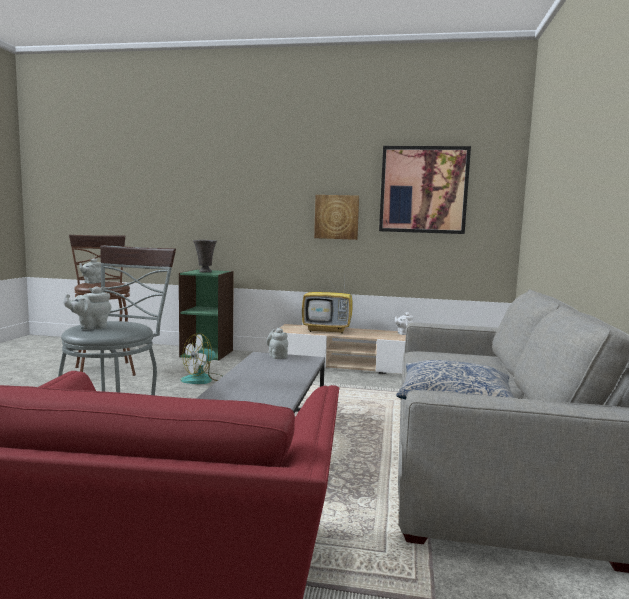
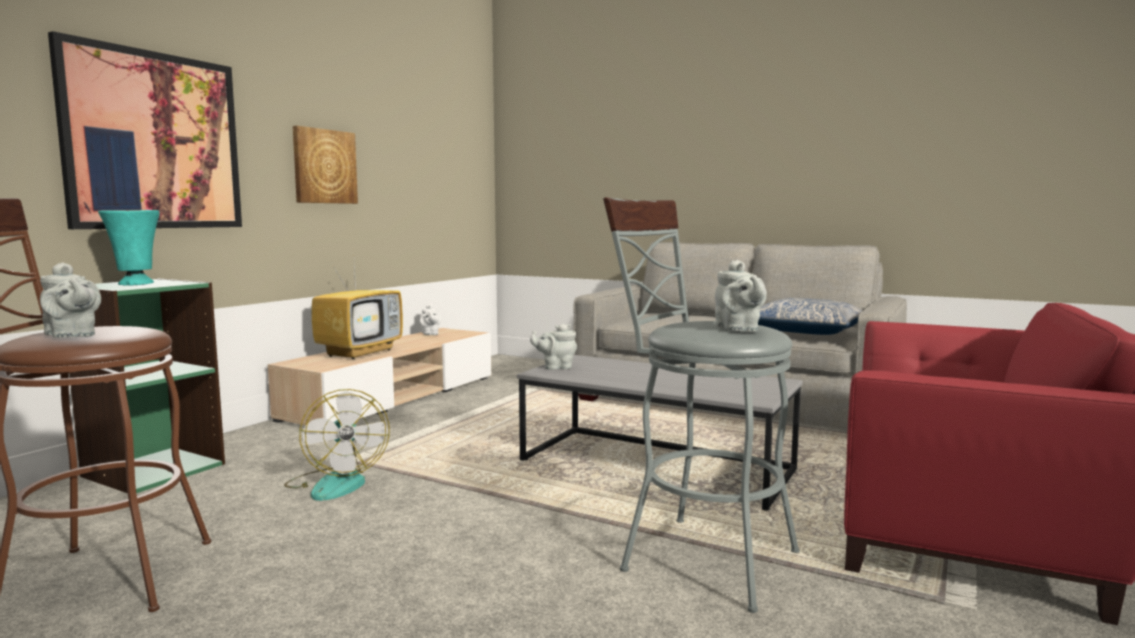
camera: 70 degrees left, 0 degrees up
grey vase [193,240,217,272] -> turquoise vase [98,210,160,285]
picture [379,146,471,234] -> picture moved to [48,31,242,229]

